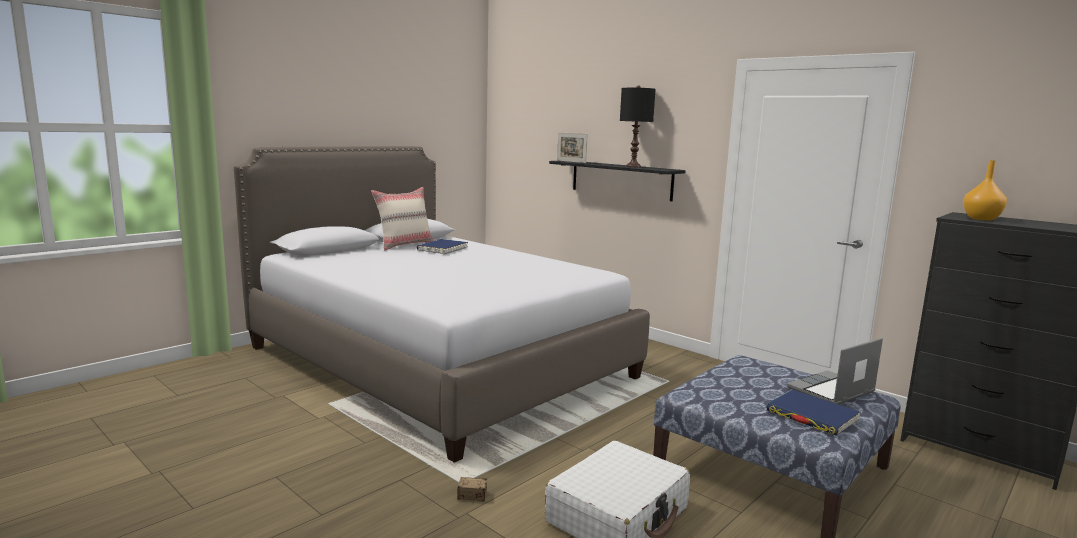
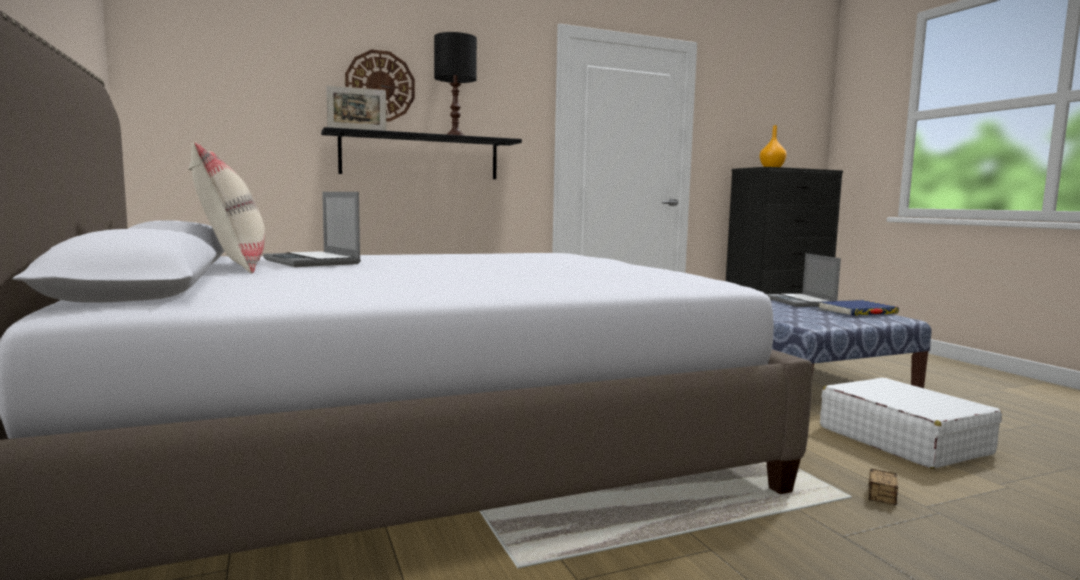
camera: 65 degrees left, 5 degrees down
blue book [416,239,468,255] -> laptop [263,192,361,267]
none -> wall clock [345,50,415,121]

